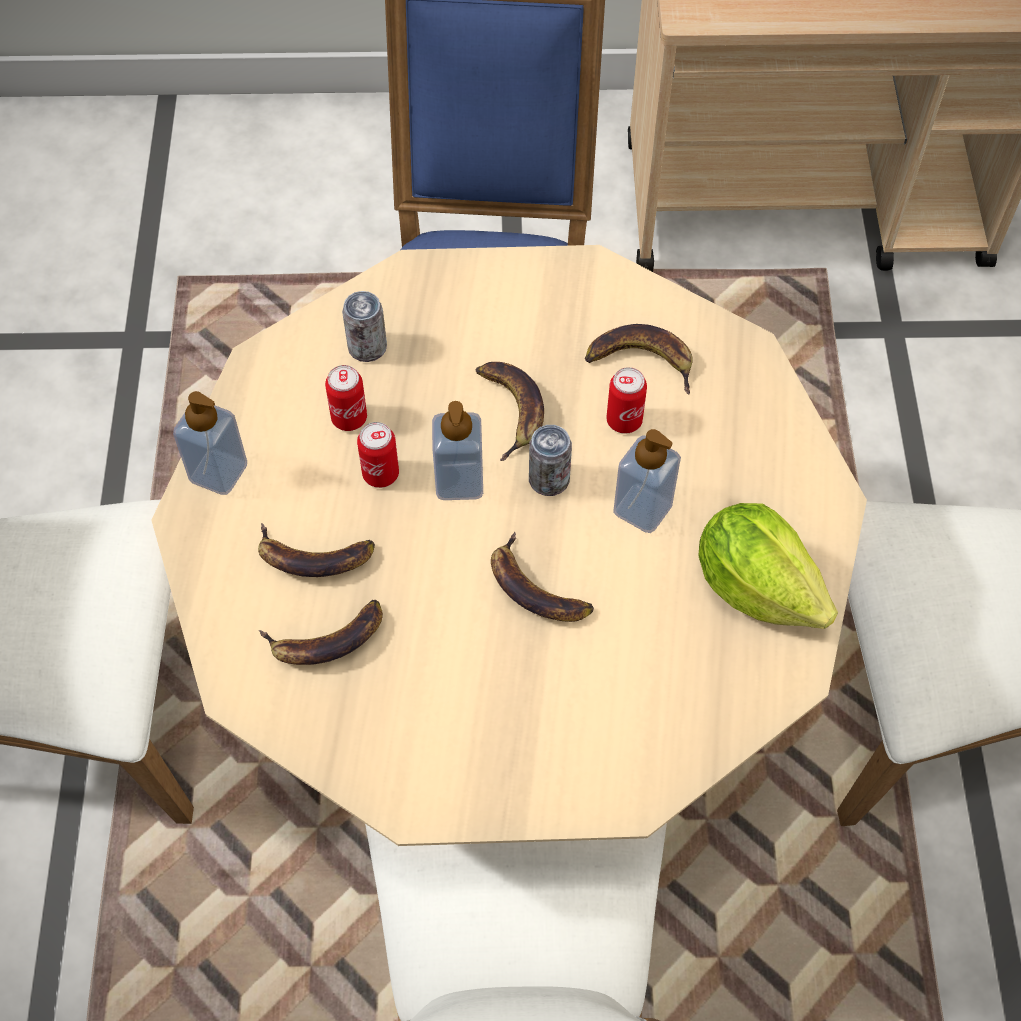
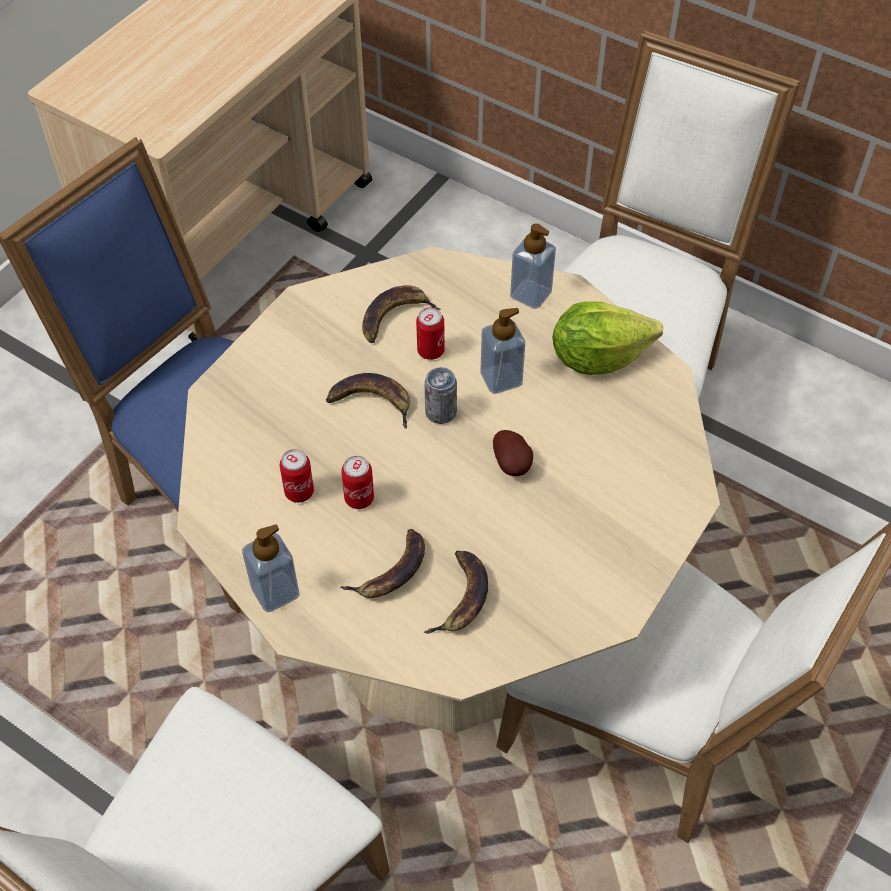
camera: 55 degrees left, 5 degrees down
can [342,291,387,362] -> none
soap dispenser [432,401,483,500] -> soap dispenser moved to [510,224,556,309]
banana [491,532,594,622] -> potato [493,430,533,476]

